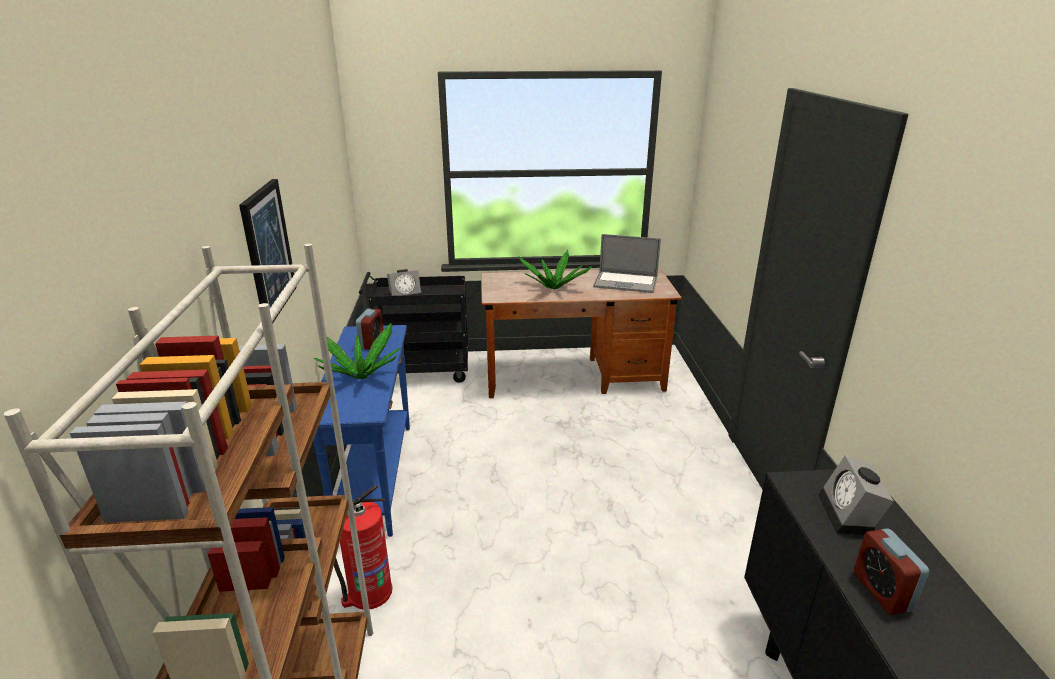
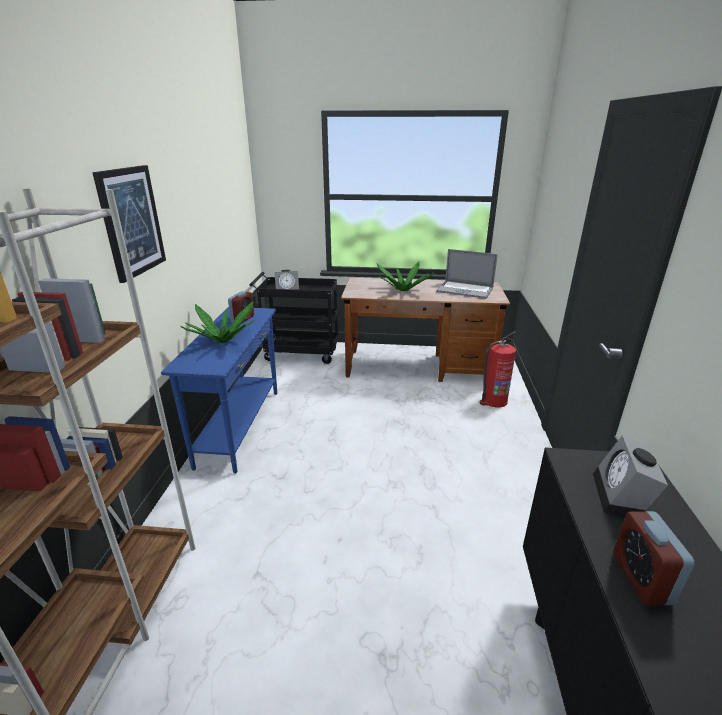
camera: 10 degrees right, 0 degrees up
fire extinguisher [334,485,392,609] -> fire extinguisher moved to [480,331,517,408]

